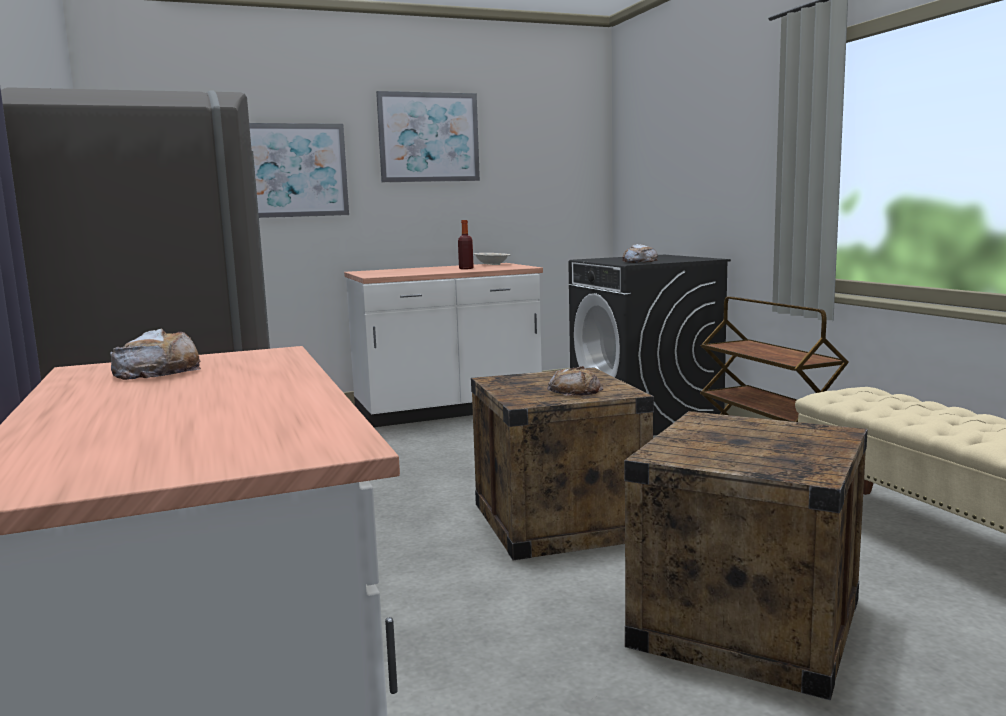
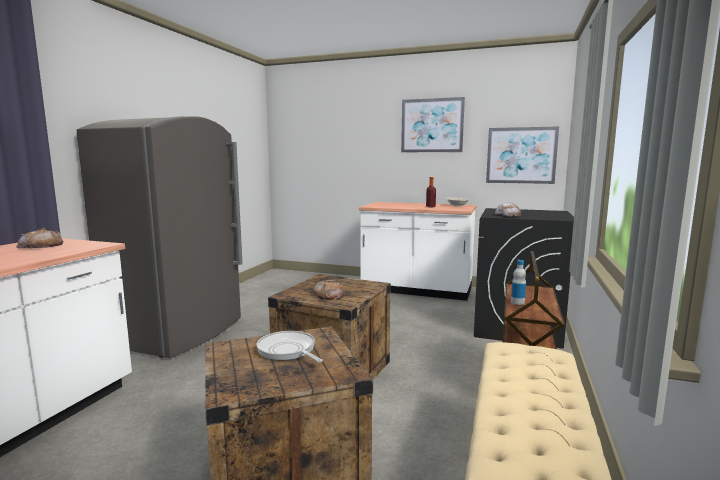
camera: 40 degrees right, 0 degrees up
picture [249,123,349,218] -> picture moved to [486,126,559,184]
none -> frying pan [257,331,323,363]
none -> bottle [511,260,526,305]

